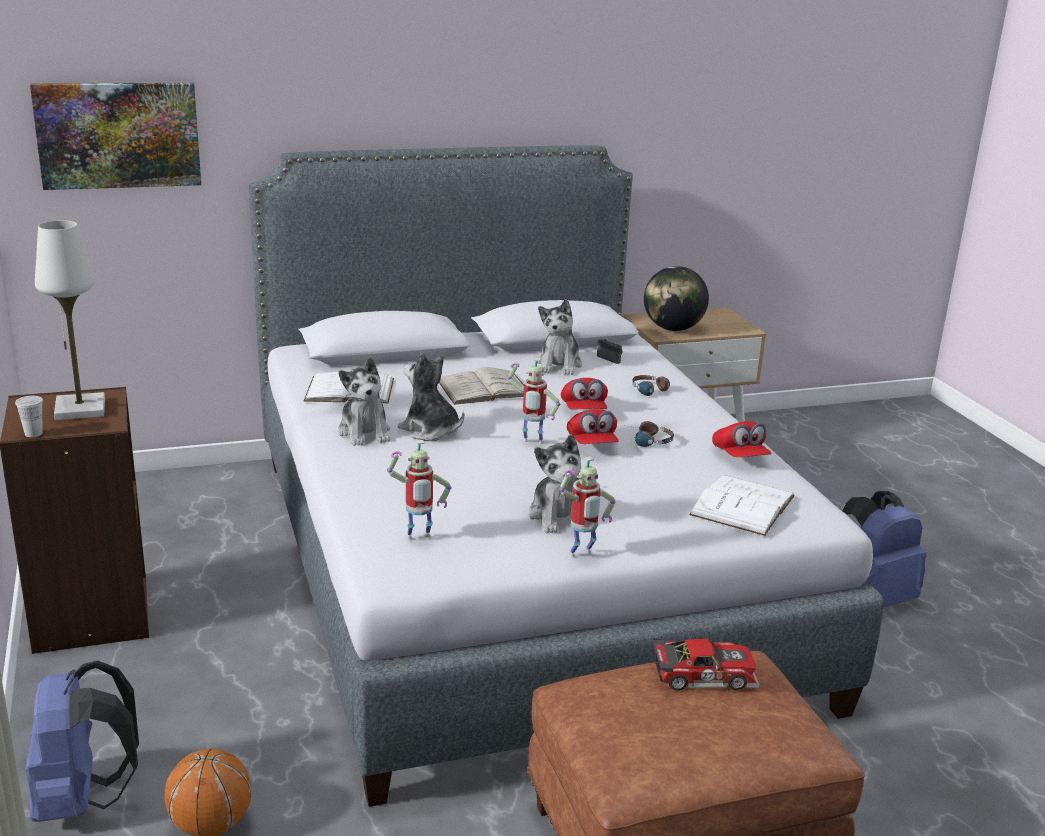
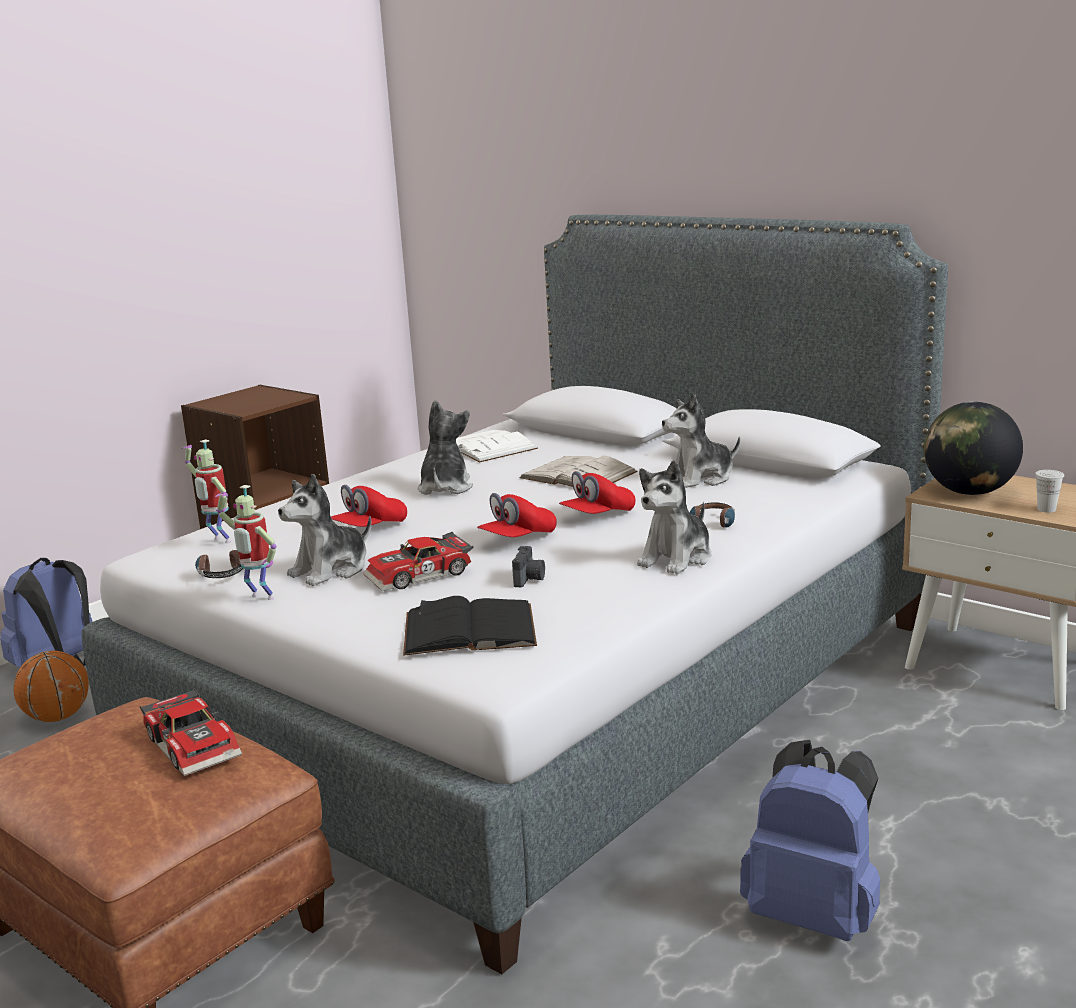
camera: 60 degrees right, 5 degrees down
white cup [15,396,43,437] -> white cup moved to [1035,470,1064,513]
picture [30,83,201,190] -> none
white table lamp [35,220,105,420] -> none
plush toy [338,357,390,446] -> plush toy moved to [637,460,712,574]
toy robot [507,358,560,444] -> none
camera [597,339,622,364] -> camera moved to [512,546,545,587]
headphones [629,421,674,447] -> headphones moved to [195,550,244,578]
white book [689,475,795,536] -> black book [403,596,537,656]
red cap [712,421,771,457] -> red cap moved to [331,485,407,527]
none -> toy car [363,532,474,591]

